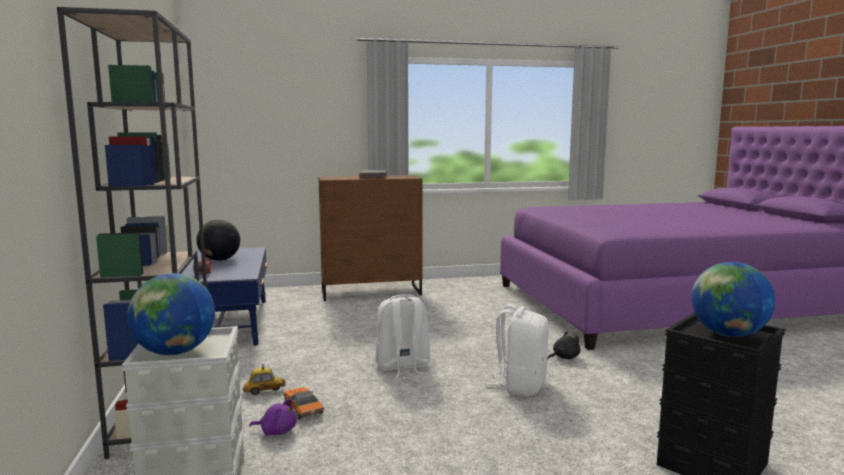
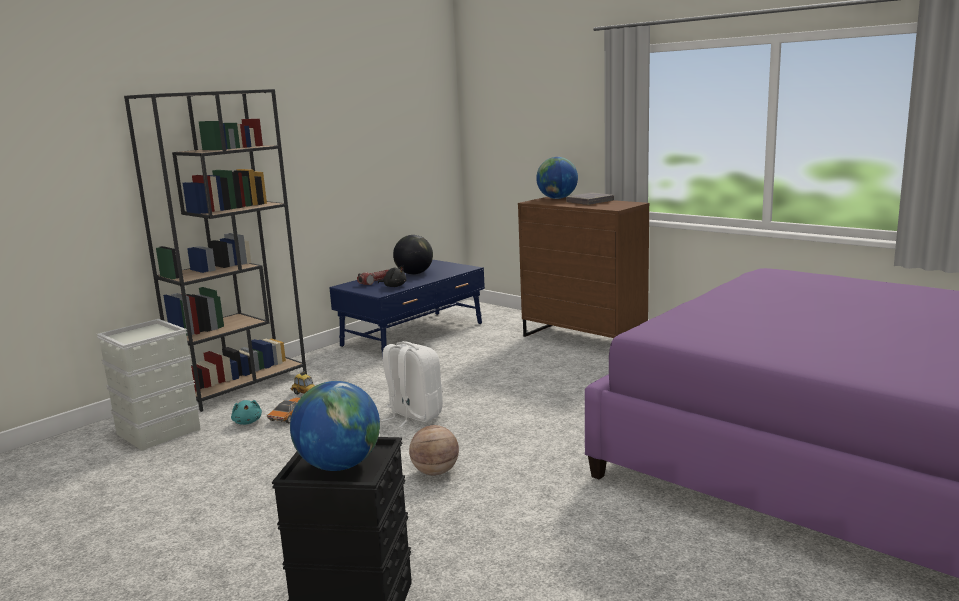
camera: 55 degrees right, 5 degrees up
globe [127,273,215,355] -> globe moved to [536,157,578,199]
purple plush toy [250,399,297,435] -> turquoise plush toy [231,400,262,425]
white backpack [486,304,549,396] -> basketball [409,425,459,475]
black plush toy [547,332,580,359] -> black plush toy moved to [378,266,406,287]

